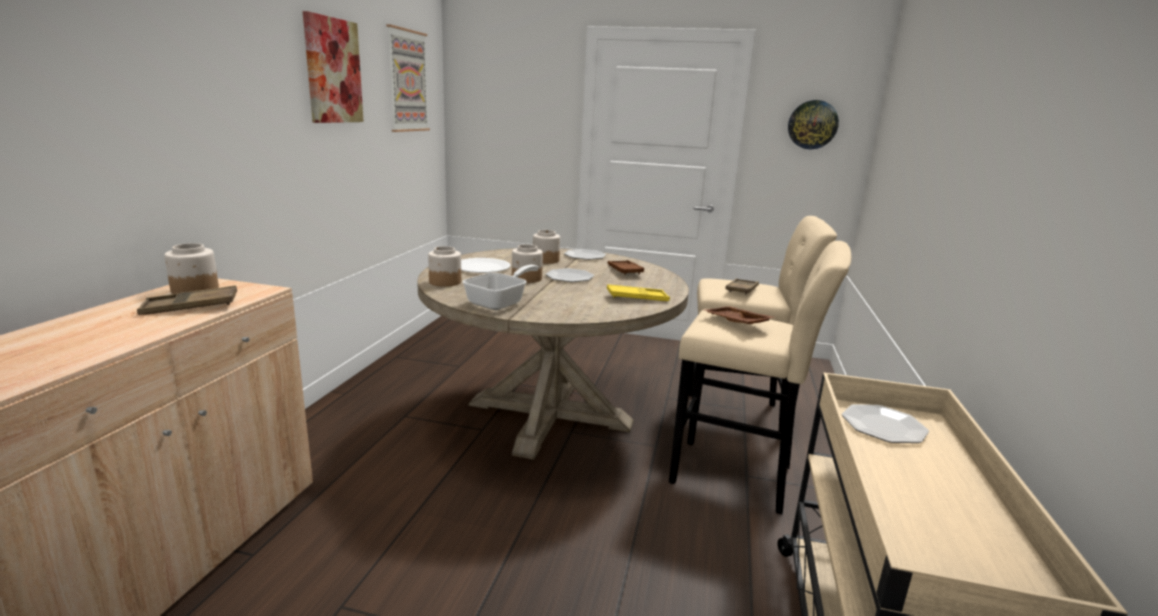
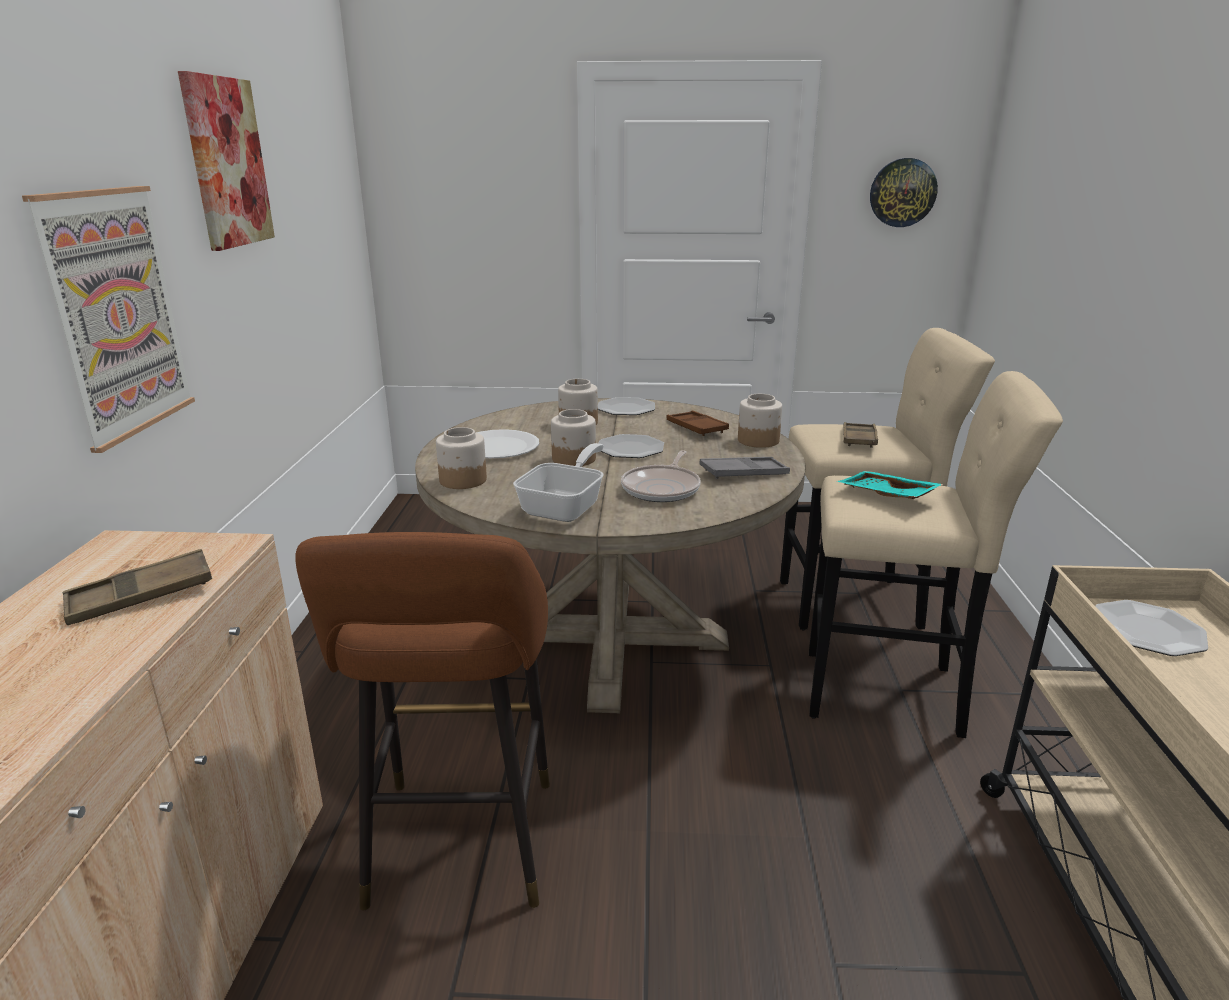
camera: 10 degrees left, 5 degrees up
jar [164,243,219,294] -> jar moved to [738,394,782,448]
picture [387,24,430,132] -> picture moved to [22,186,195,453]
yellow tray [607,284,670,301] -> grey tray [700,457,790,479]
brown tray [702,306,775,324] -> turquoise tray [836,471,943,499]
none -> brown stool [295,532,550,910]
none -> frying pan [621,450,701,502]

